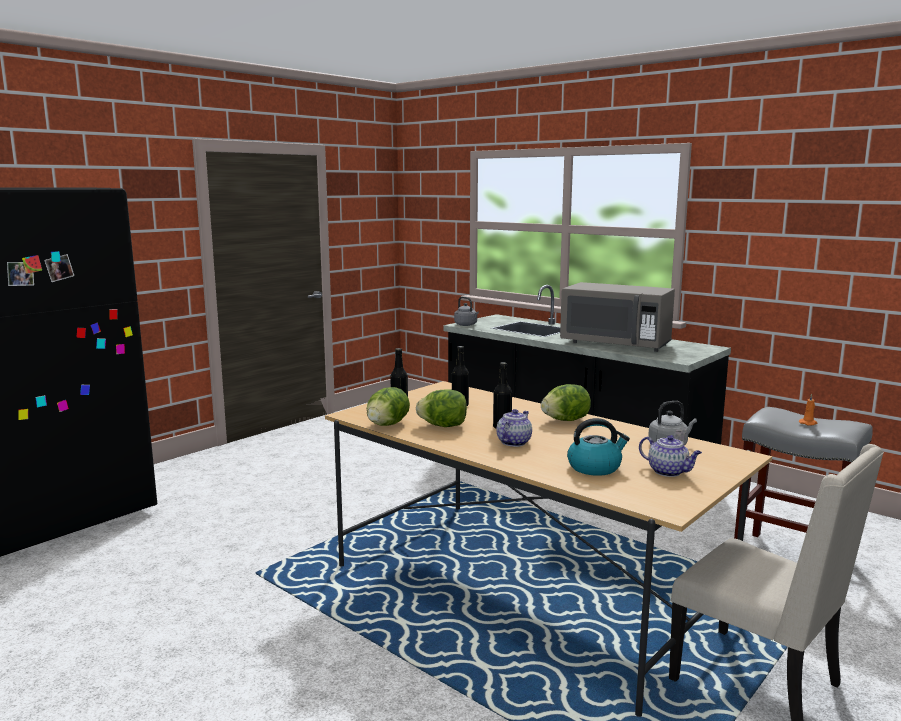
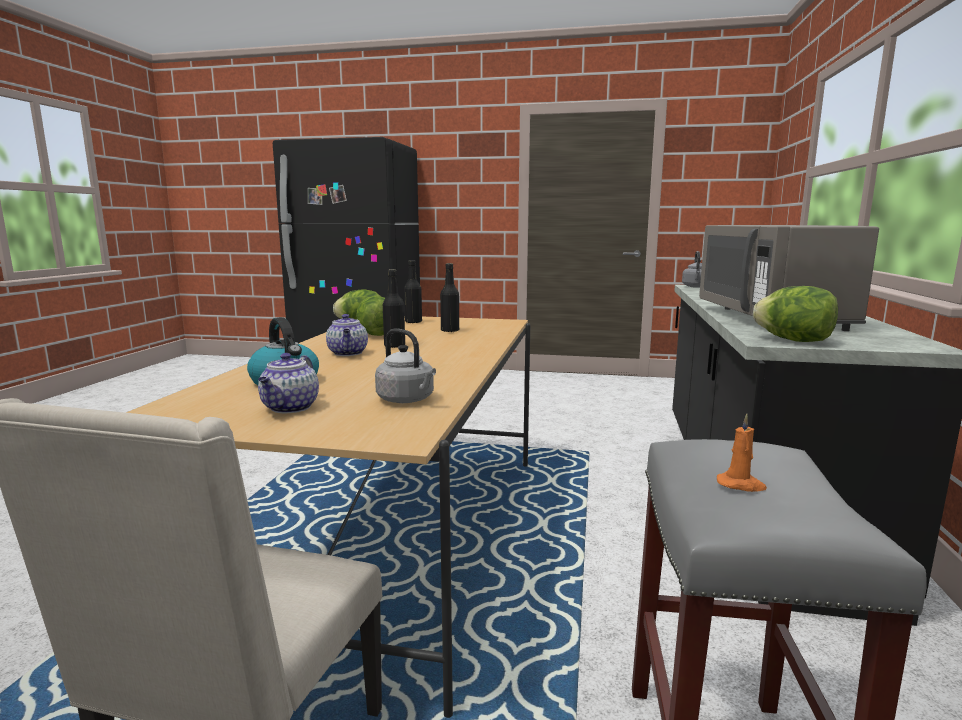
camera: 60 degrees right, 0 degrees up
teapot [496,409,532,447] -> teapot turned 75 degrees clockwise [326,314,368,356]
lettuce [541,384,591,421] -> lettuce moved to [753,286,838,342]

